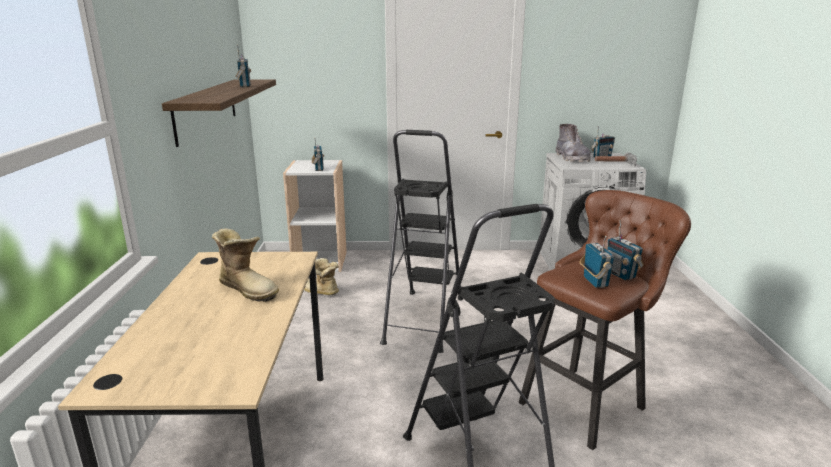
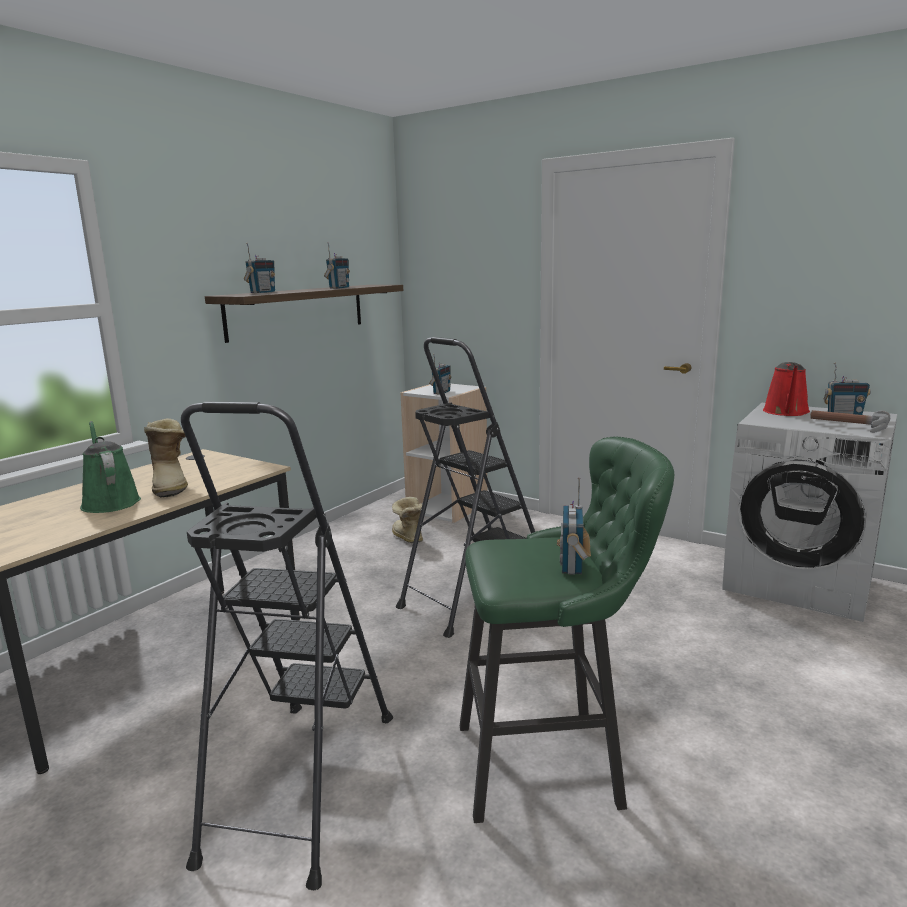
camera: 35 degrees right, 5 degrees down
brown stool [518,190,691,450] -> green stool [460,436,674,823]
grey boot [556,124,591,162] -> red watering can [763,362,810,416]
radio [580,236,614,288] -> radio moved to [244,242,275,293]
none -> green watering can [80,421,141,513]

